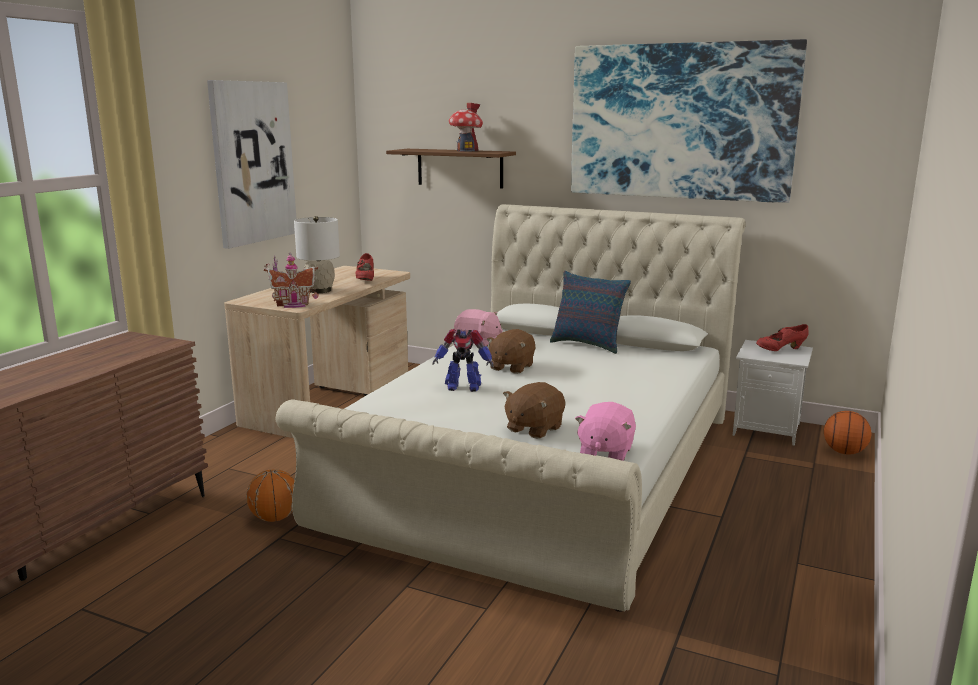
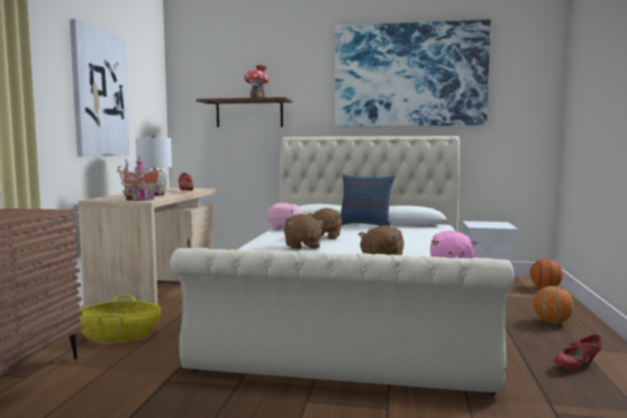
camera: 15 degrees left, 10 degrees down
basketball [246,469,295,522] -> basketball moved to [533,286,574,324]
toy robot [432,329,494,392] -> brown plush toy [284,214,324,250]
red shoe [756,324,809,351] -> red shoe moved to [554,334,602,371]
none -> basket [78,295,161,343]

